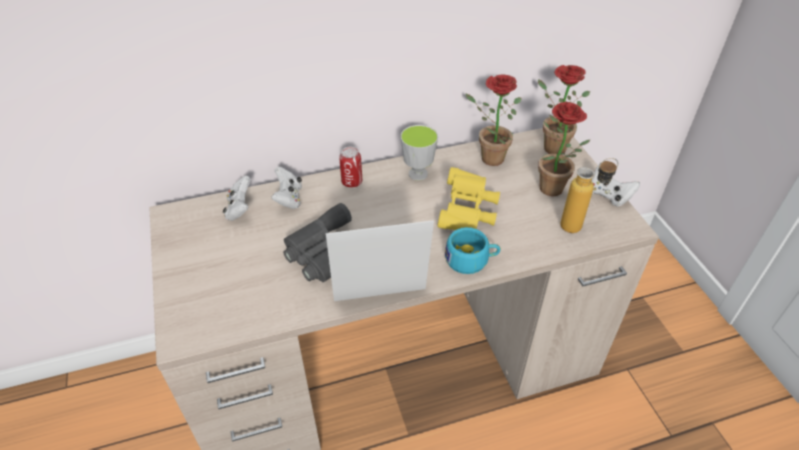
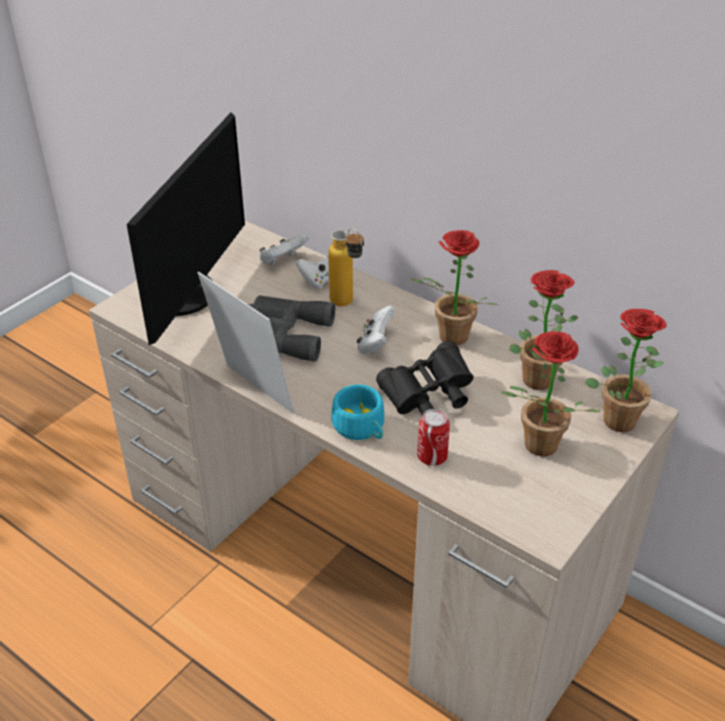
camera: 55 degrees right, 5 degrees down
can [339,147,362,188] -> can moved to [417,409,450,466]
cup [400,125,438,181] -> potted plant [410,230,497,345]
yellow binoculars [437,167,500,230] -> black binoculars [376,341,474,416]
bottle [560,158,618,233] -> bottle moved to [328,228,364,306]
white game controller [592,164,640,207] -> white game controller moved to [357,306,395,354]
none -> monitor [127,112,245,345]

